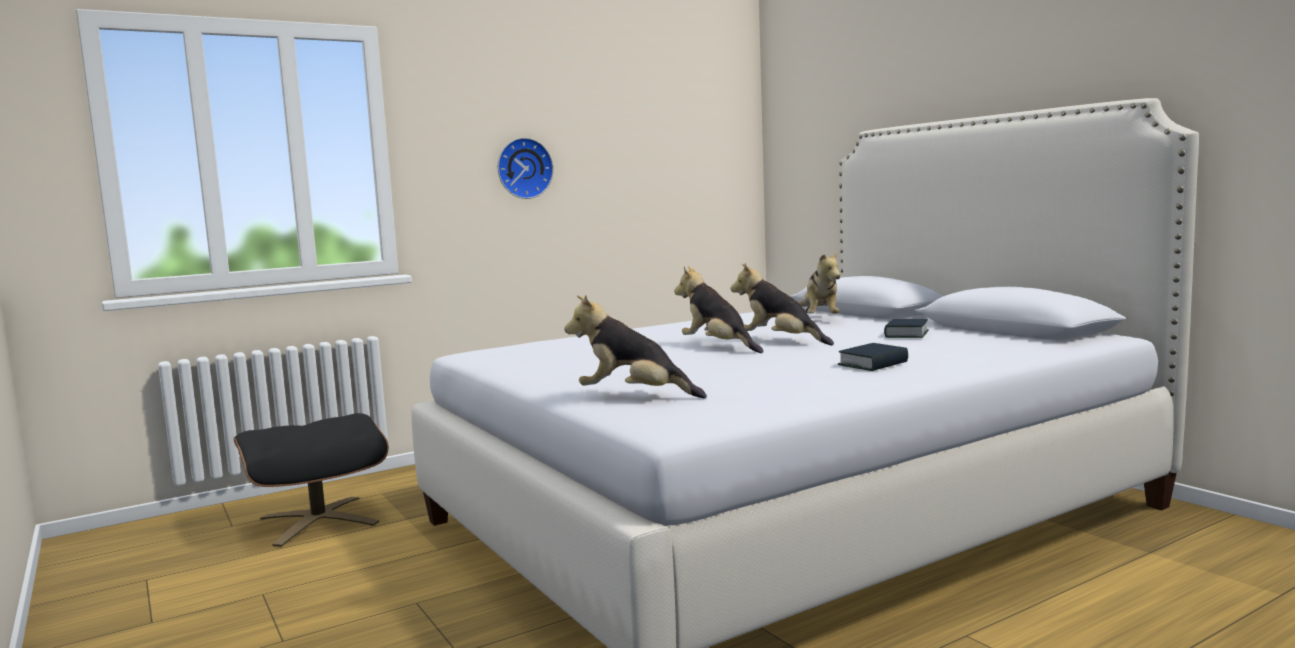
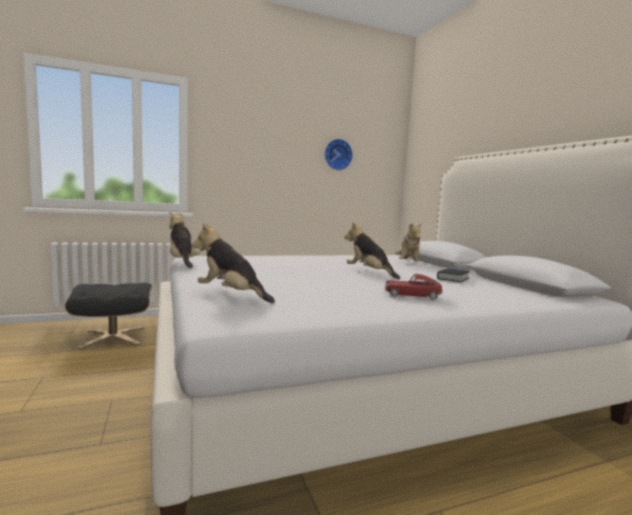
camera: 10 degrees right, 0 degrees up
wall clock [498,138,554,199] -> wall clock moved to [325,139,353,171]
plush toy [674,266,764,353] -> plush toy moved to [169,211,200,268]
book [838,343,908,371] -> toy car [385,274,443,300]

